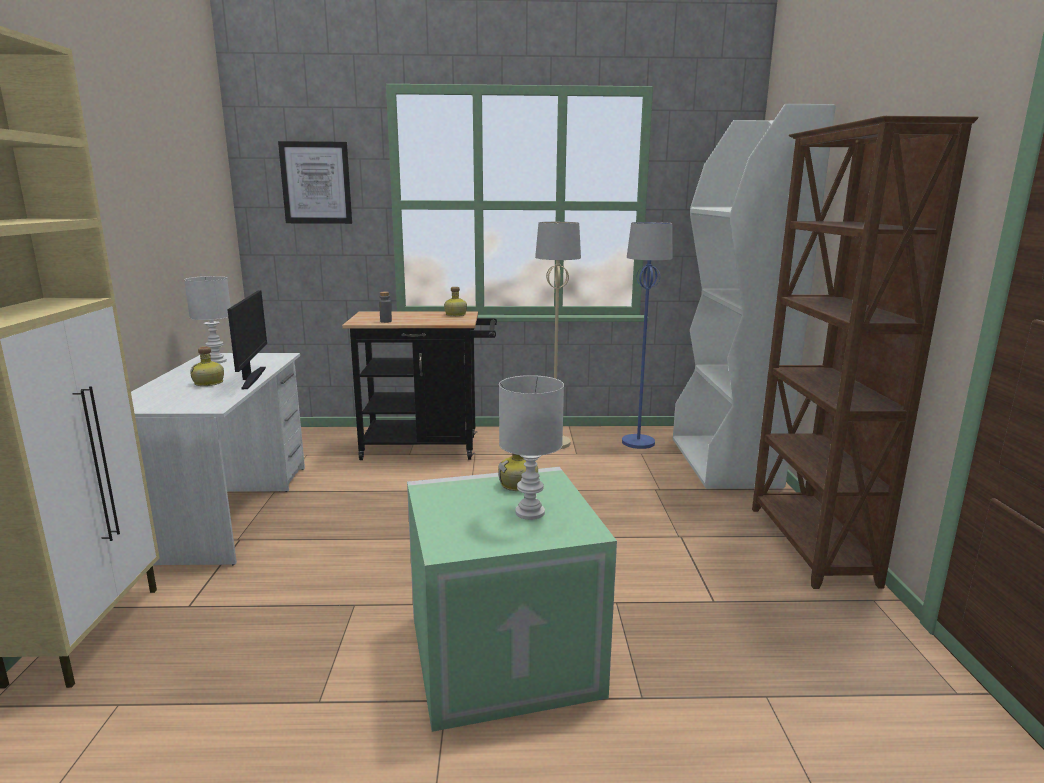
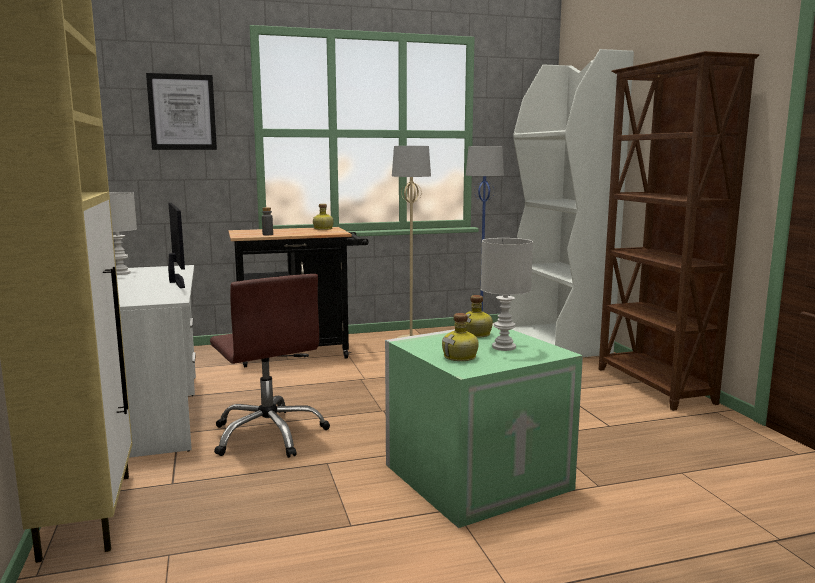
camera: 15 degrees left, 5 degrees down
bottle [190,347,224,386] -> bottle moved to [442,313,479,361]
none -> brown office chair [210,274,330,458]

